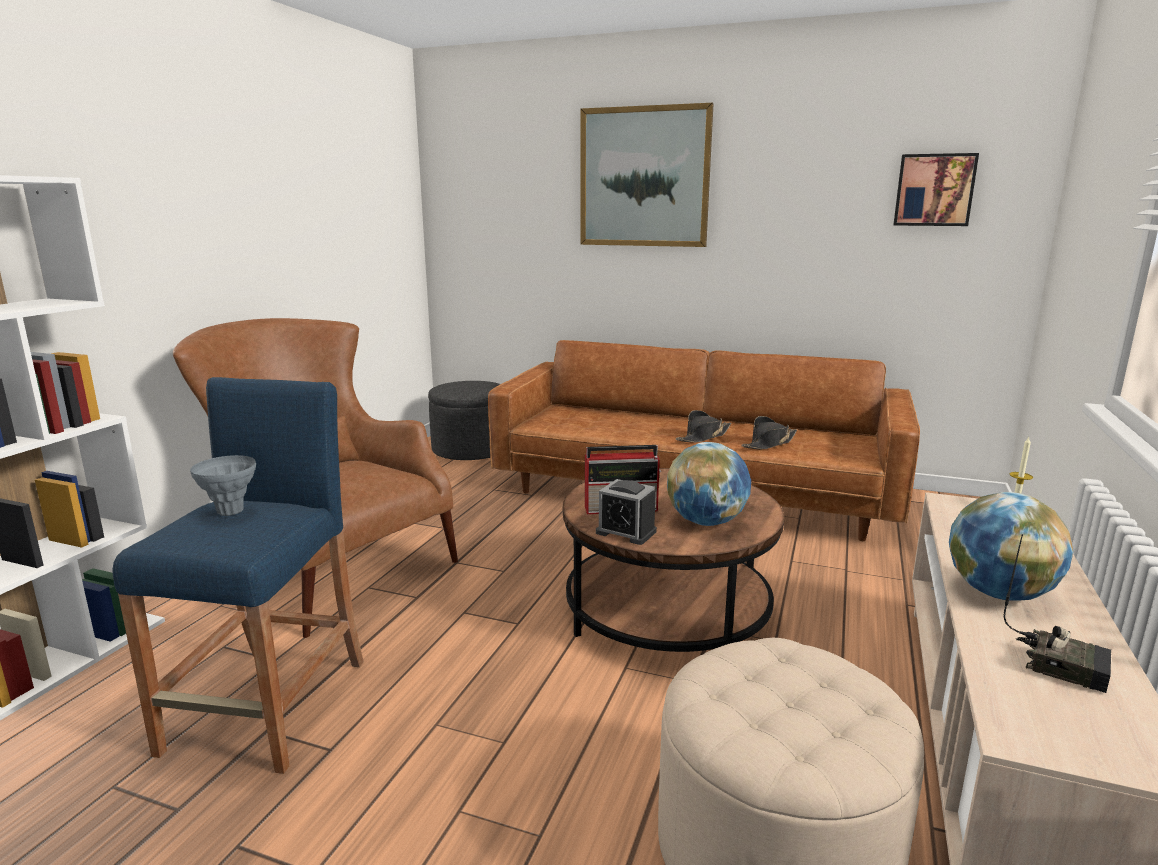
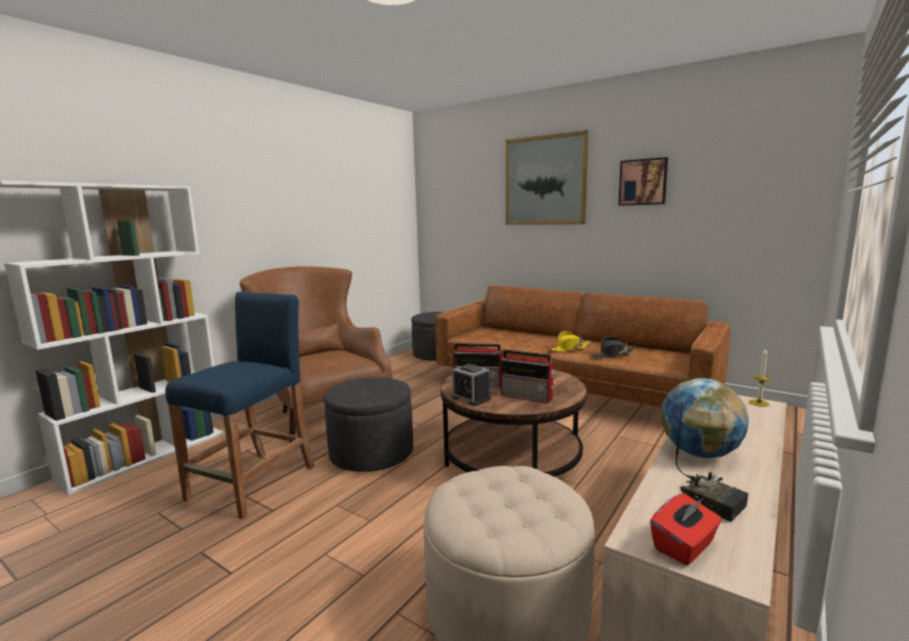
camera: 15 degrees right, 5 degrees down
grey vase [190,455,256,516] -> none
globe [667,442,751,526] -> radio [501,350,555,403]
black hat [676,410,731,443] -> yellow hat [547,331,591,352]
picture [893,153,979,226] -> picture moved to [618,157,668,206]
none -> grey ottoman [324,377,413,472]
none -> red tissue box [650,494,722,565]

